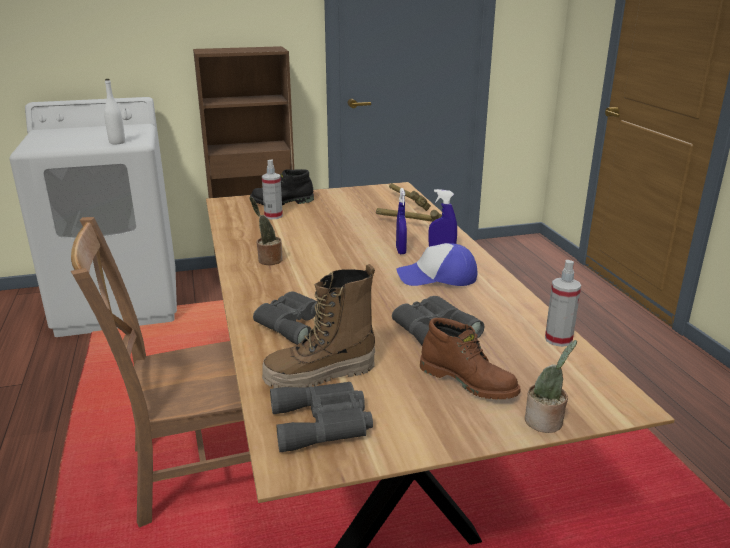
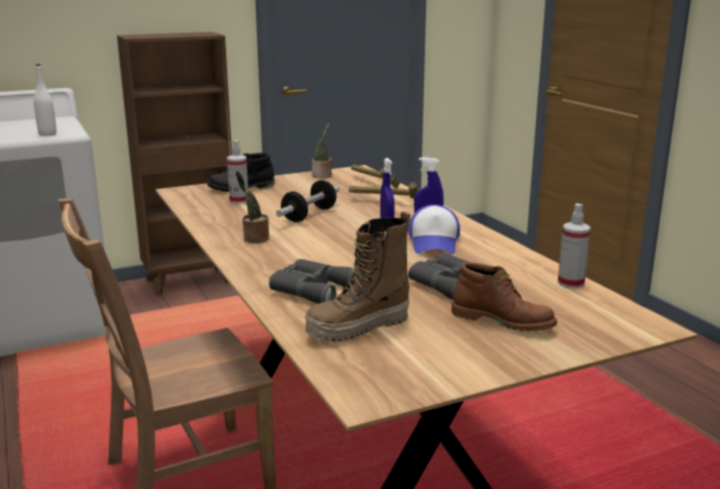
camera: 10 degrees left, 5 degrees down
grey binoculars [270,382,373,452] -> none
cap [397,243,478,286] -> cap turned 75 degrees counterclockwise [408,205,460,254]
potted plant [525,340,577,433] -> potted plant moved to [312,123,332,178]
none -> dumbbell [276,180,339,222]

